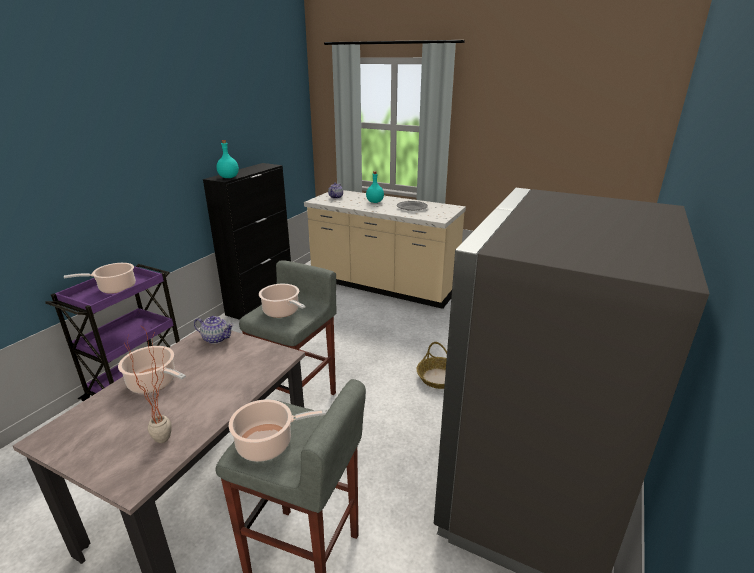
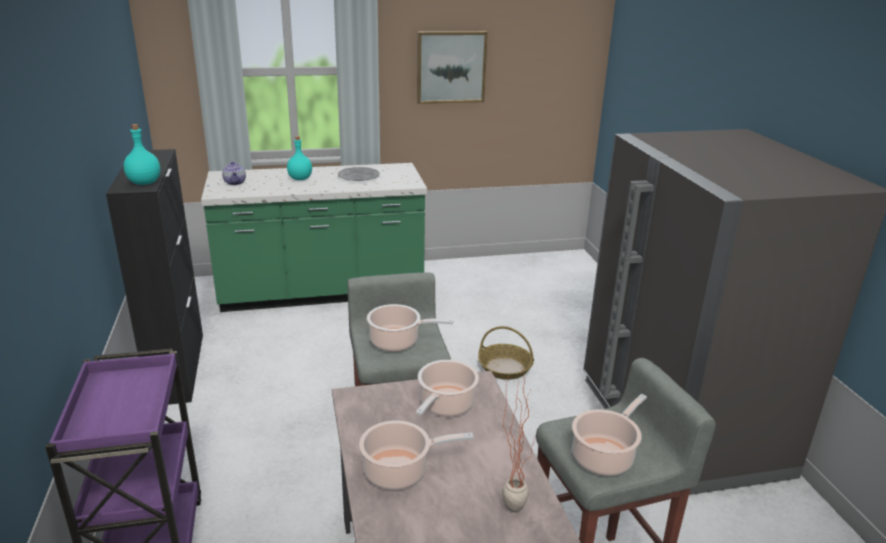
camera: 40 degrees left, 0 degrees up
cooking pot [64,263,136,294] -> cooking pot moved to [416,360,479,417]
teapot [194,316,234,344] -> none
beige counter [304,190,466,309] -> green counter [201,163,427,312]
none -> picture [417,31,488,104]

